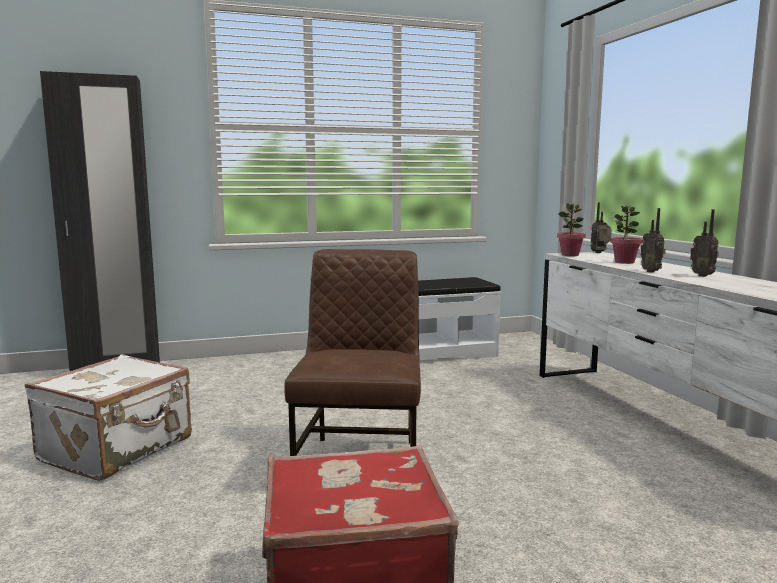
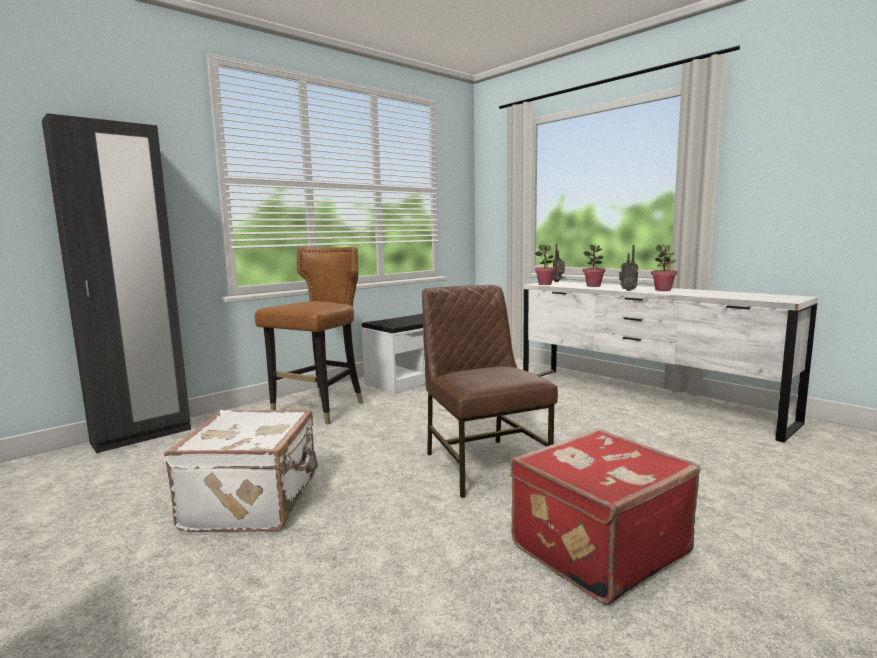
camera: 25 degrees left, 0 degrees up
radio [690,209,719,277] -> potted plant [651,244,677,291]
none -> brown chair [255,247,363,424]

